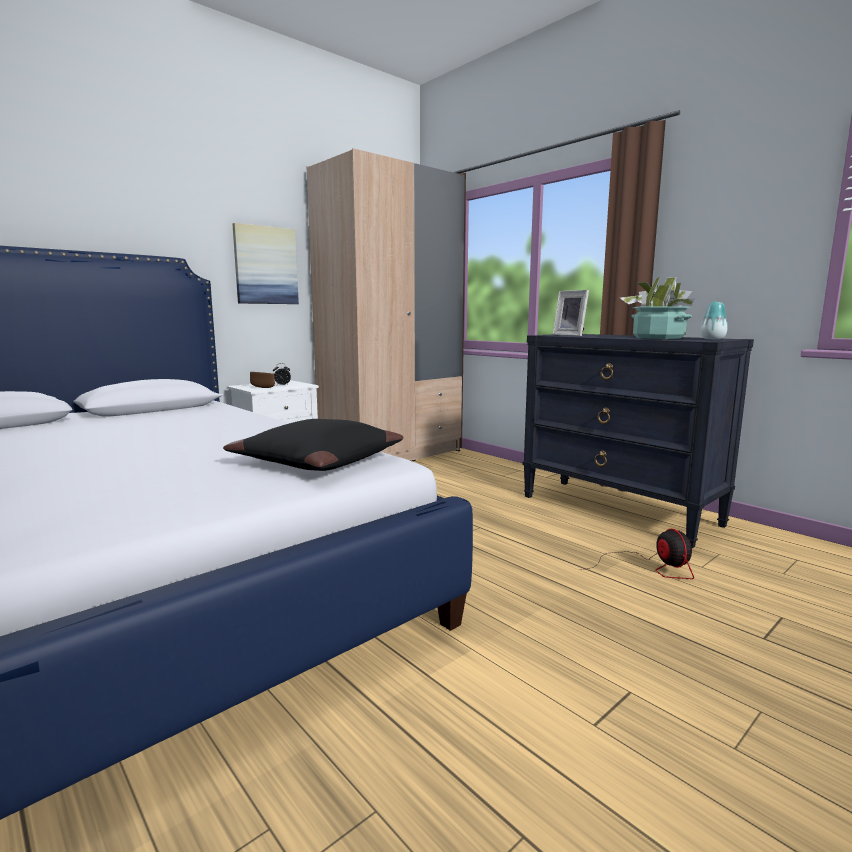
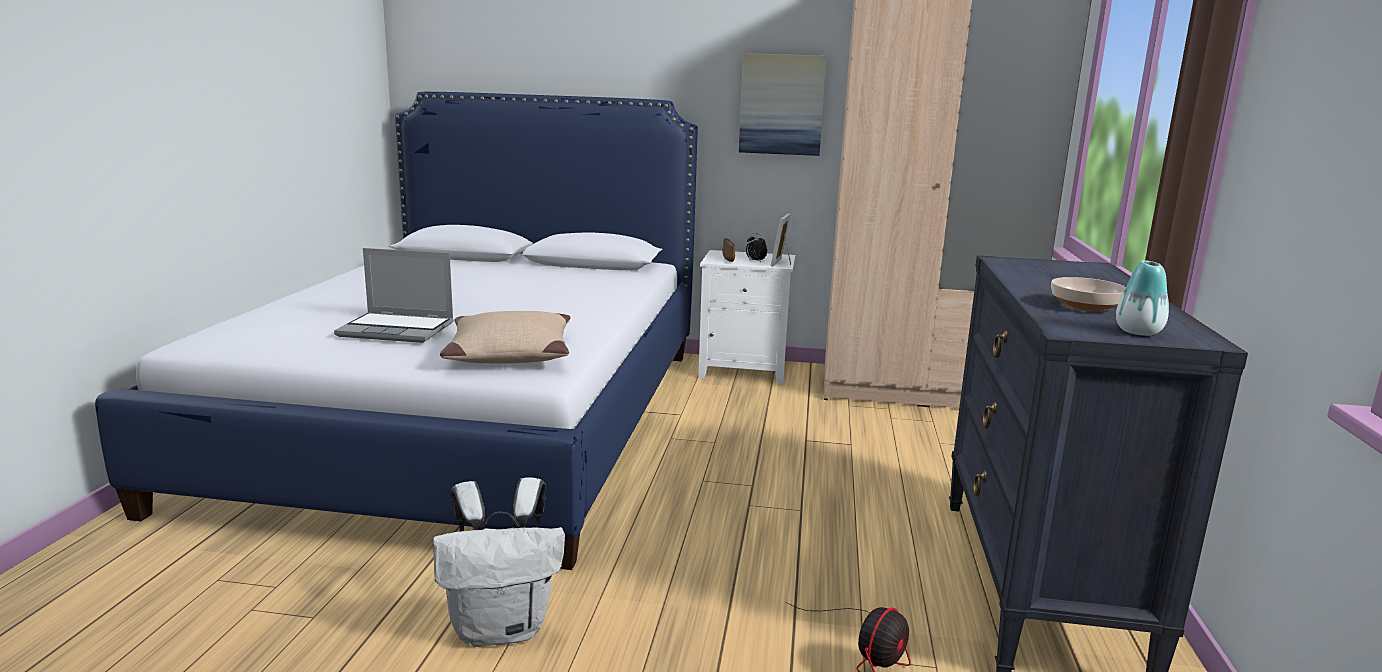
camera: 50 degrees right, 5 degrees up
black pillow [223,419,404,471] -> beige pillow [440,311,571,363]
picture frame [553,290,589,336] -> picture frame moved to [771,213,791,267]
potted plant [620,277,695,339] -> bowl [1051,277,1126,312]
none -> laptop [334,248,454,343]
none -> white backpack [433,477,565,647]

